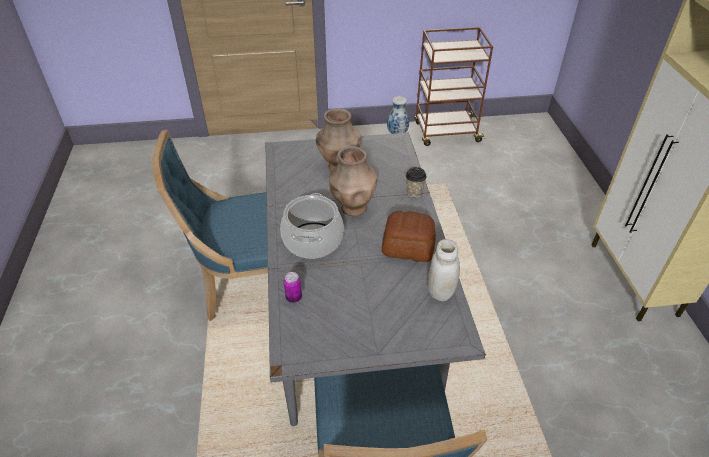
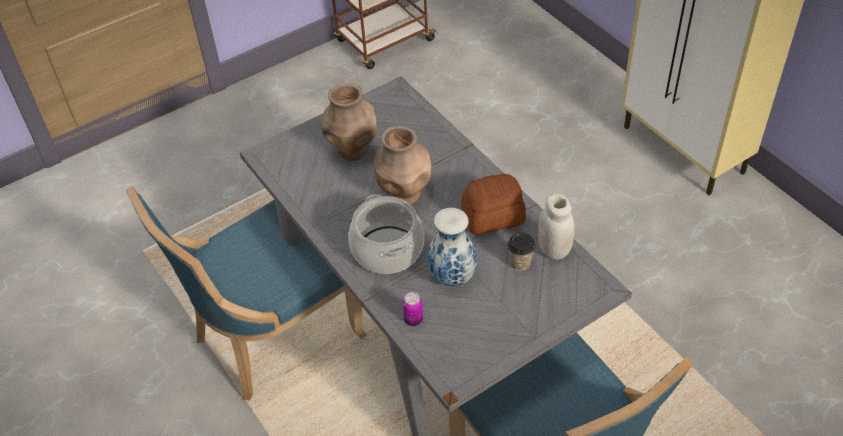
camera: 25 degrees left, 5 degrees up
vase [387,96,409,134] -> vase moved to [427,208,477,286]
cup [406,167,427,198] -> cup moved to [508,232,536,271]

